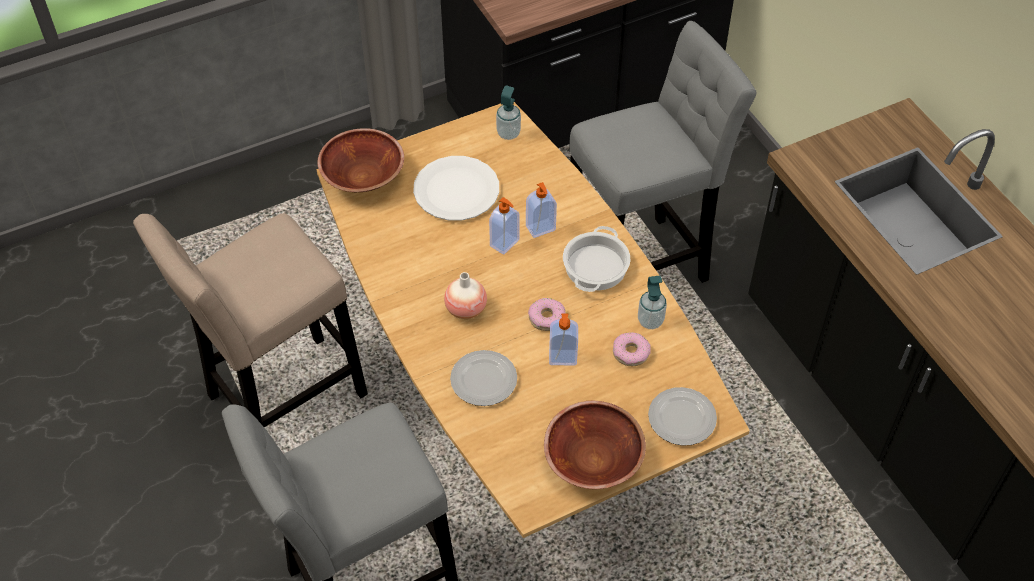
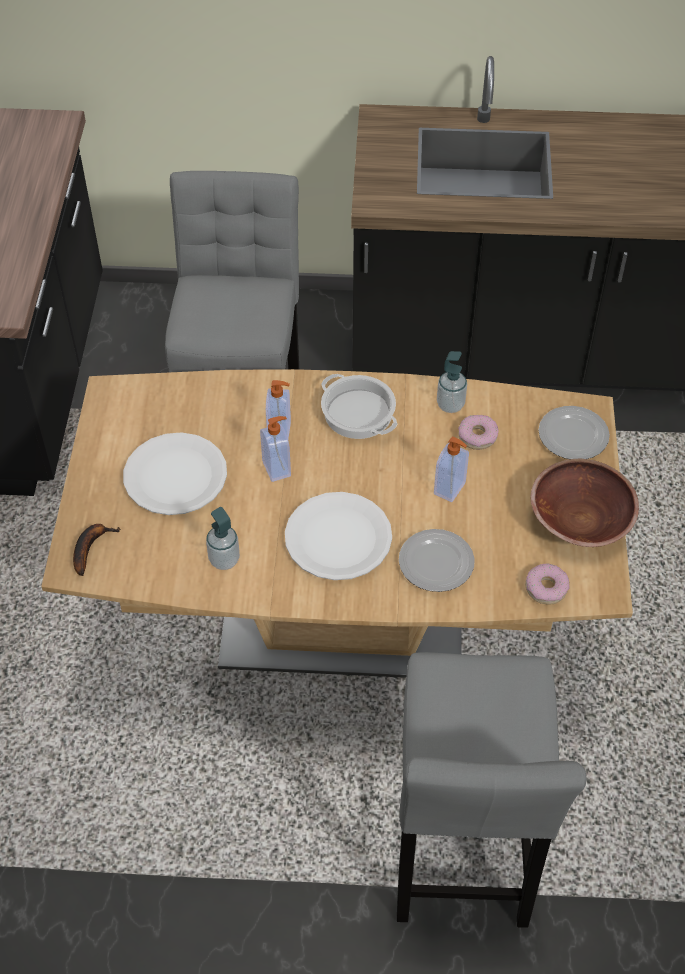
camera: 60 degrees left, 0 degrees up
beige stool [133,213,368,427] -> none
brown bowl [318,128,404,192] -> banana [73,524,121,576]
vase [444,272,487,319] -> white plate [285,492,392,580]
soap dispenser [496,85,521,140] -> soap dispenser moved to [206,507,240,570]
donut [528,298,566,331] -> donut moved to [525,564,570,605]

